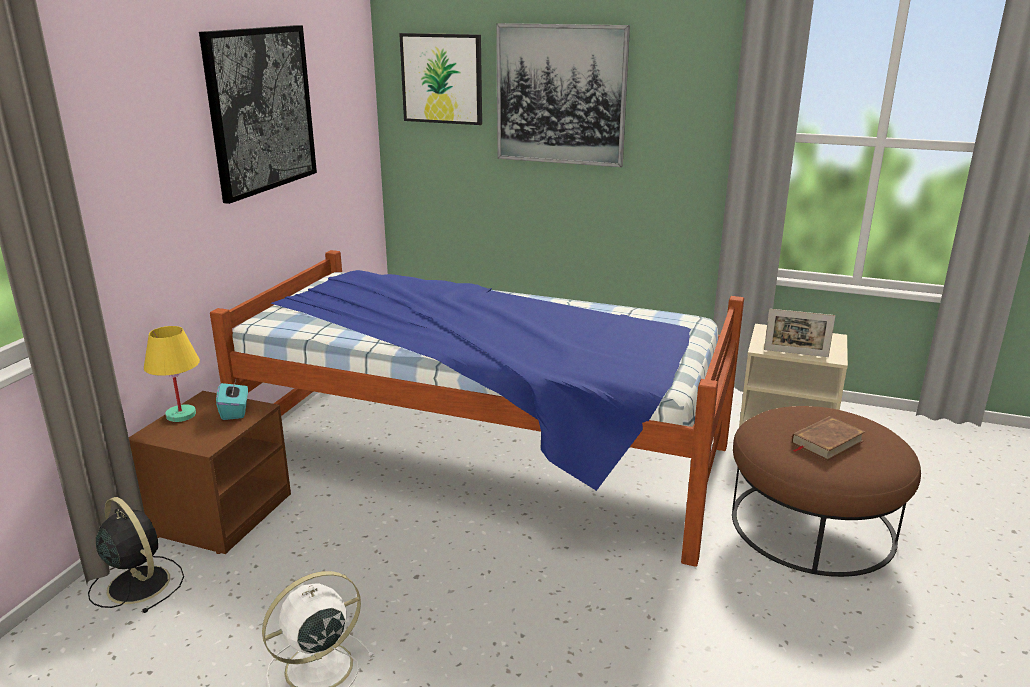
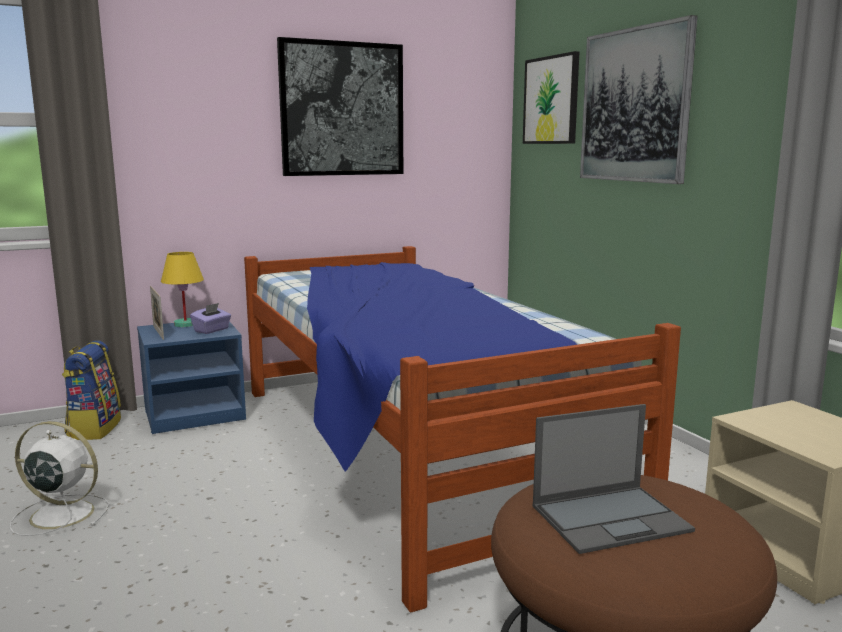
camera: 45 degrees right, 10 degrees down
black fan [88,497,184,613] -> backpack [62,340,121,440]
brown nightstand [129,391,291,554] -> blue nightstand [137,321,246,434]
turquoise tissue box [216,380,248,420] -> purple tissue box [190,303,231,334]
picture frame [764,309,836,357] -> picture frame moved to [150,286,164,340]
brown book [792,416,865,461] -> laptop [533,404,695,554]

